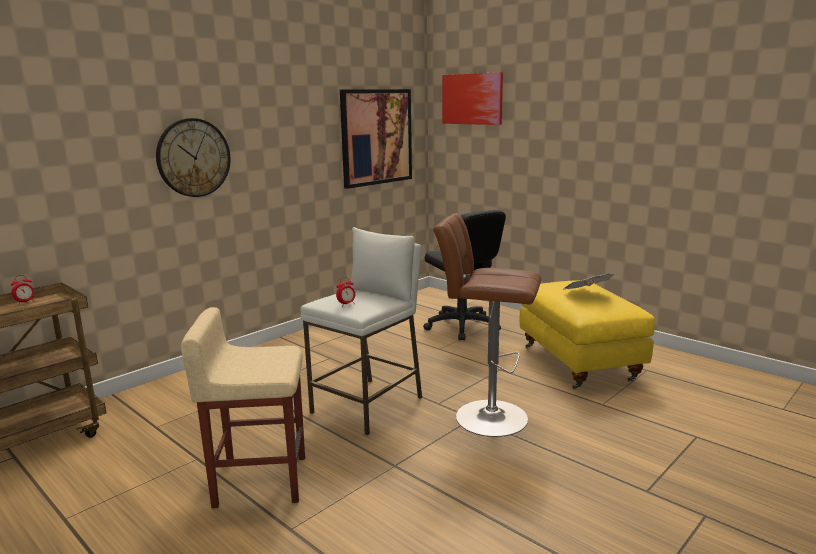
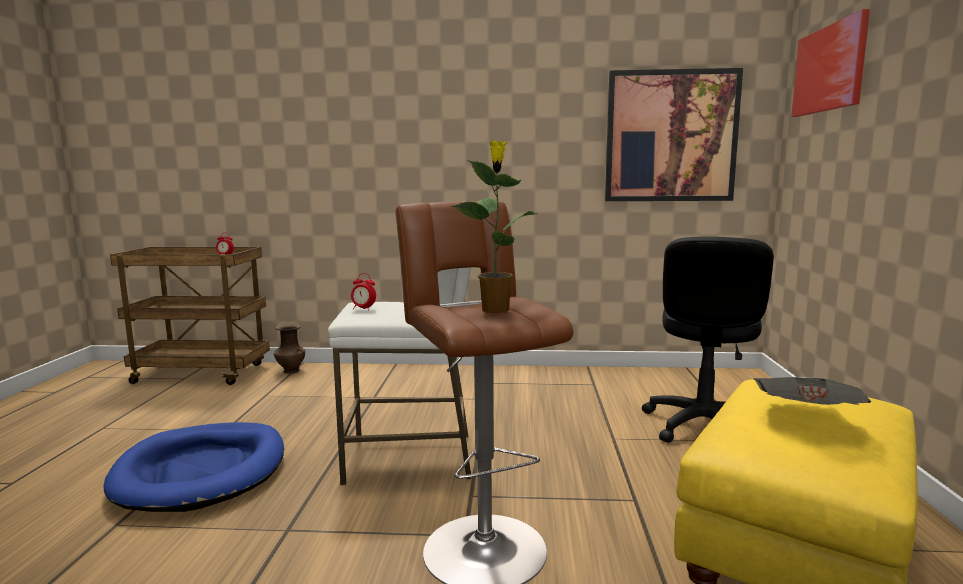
camera: 50 degrees right, 5 degrees down
wall clock [156,118,230,197] -> none
beige stool [181,307,305,508] -> blue dog bed [104,422,284,512]
none -> brown vase [274,324,305,374]
none -> potted plant [450,140,538,313]

